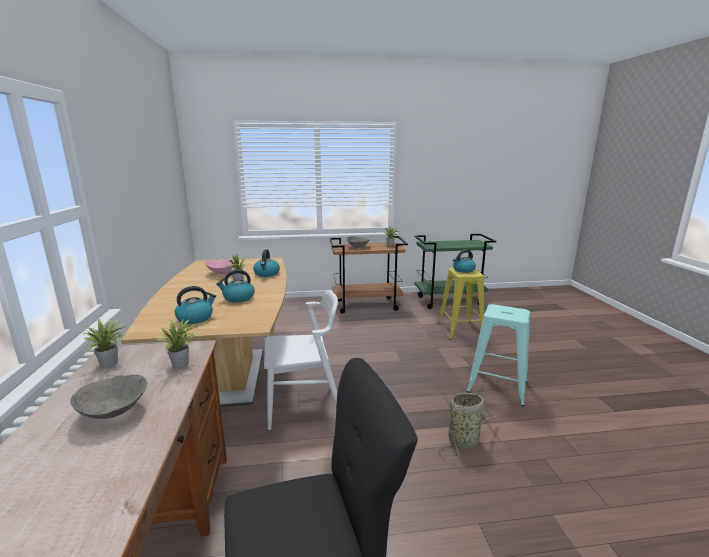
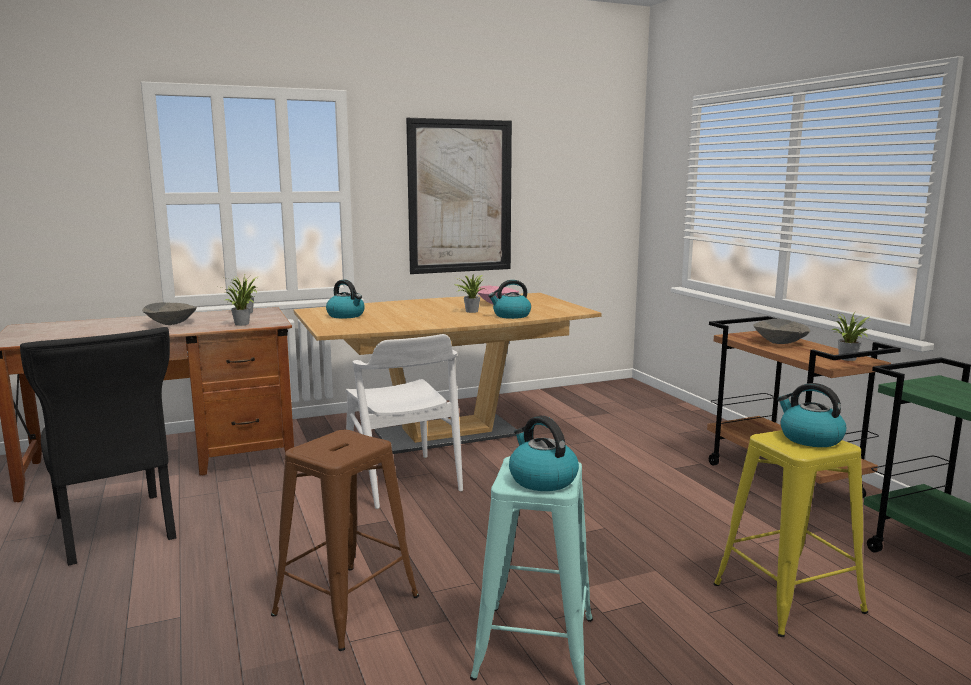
camera: 75 degrees right, 5 degrees down
kettle [216,269,255,303] -> kettle moved to [509,416,579,491]
basket [438,393,496,457] -> brown stool [271,430,419,651]
none -> picture [406,118,512,274]

